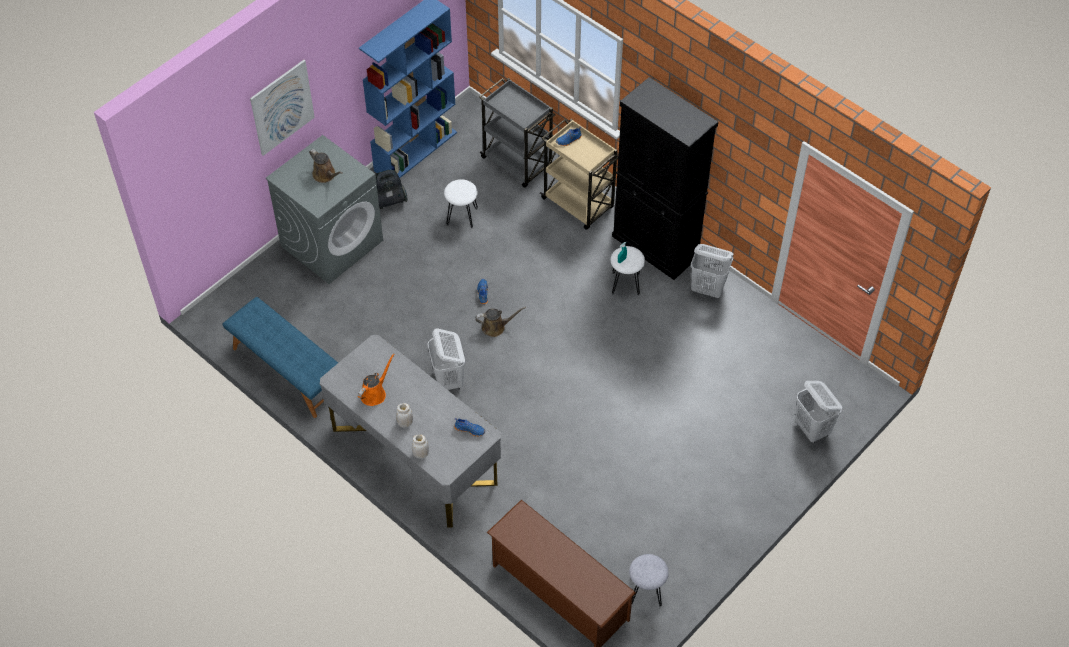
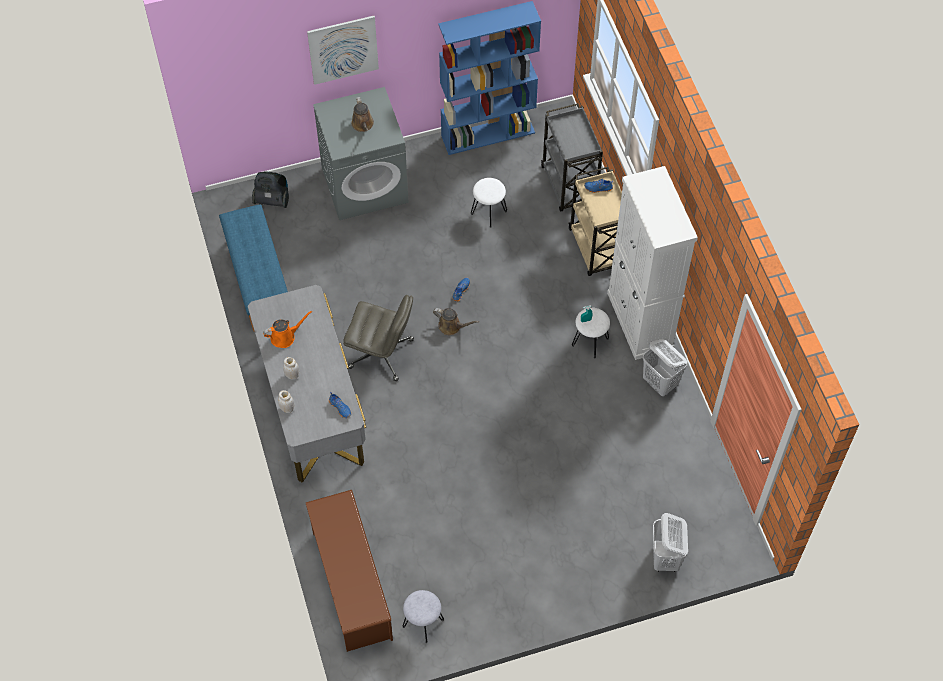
camera: 30 degrees right, 5 degrees up
vacuum cleaner [376,170,408,209] -> vacuum cleaner moved to [252,171,289,208]
white laundry basket [427,329,465,390] -> grey office chair [343,295,414,381]
black cabinet [612,77,718,280] -> white cabinet [607,166,698,360]

